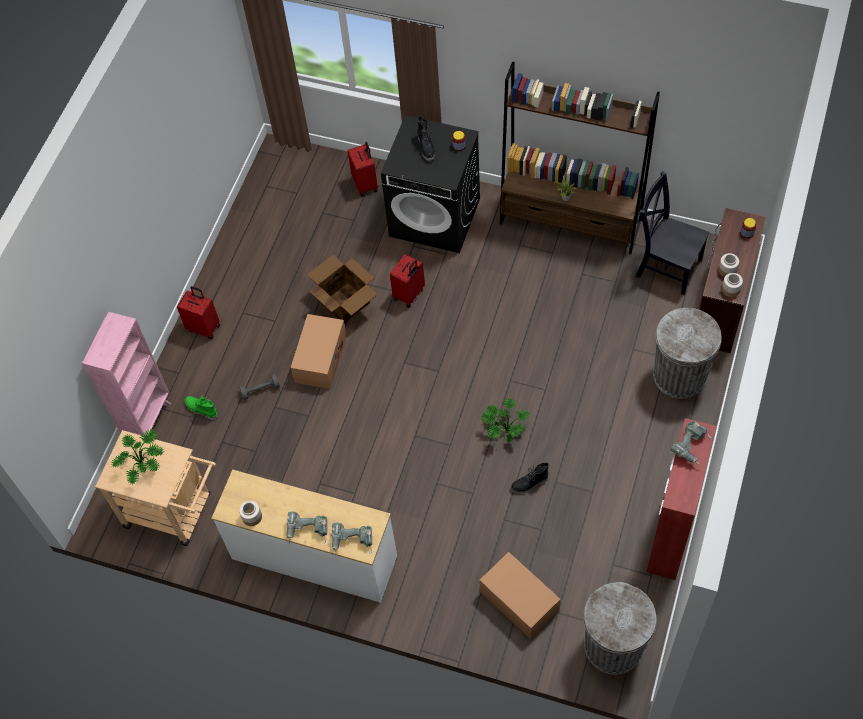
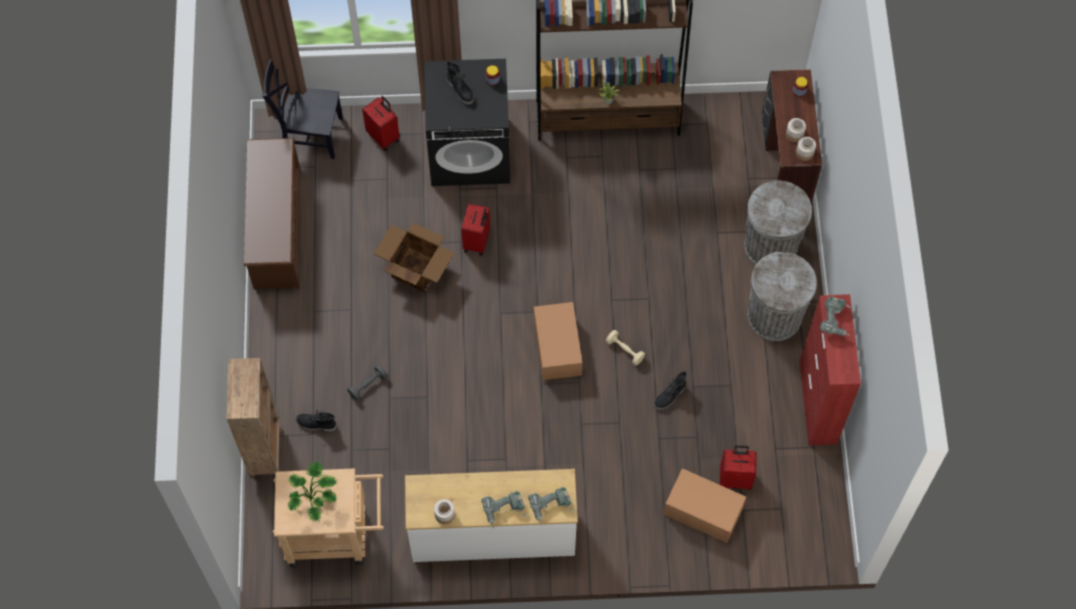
camera: 25 degrees left, 5 degrees up
pink bookcase [82,312,171,436] -> brown bookcase [227,358,283,478]
red suitcase [177,286,220,340] -> red suitcase moved to [720,445,757,490]
green boot [185,396,218,420] -> black boot [296,410,336,432]
cardboard box [291,314,347,389] -> cardboard box moved to [534,302,582,380]
potted plant [481,398,530,443] -> beige dumbbell [606,330,645,366]
grey trash can [583,582,657,675] -> grey trash can moved to [748,252,817,341]
black chair [636,171,709,295] -> black chair moved to [262,59,343,159]
none -> brown shoe rack [244,138,301,289]

